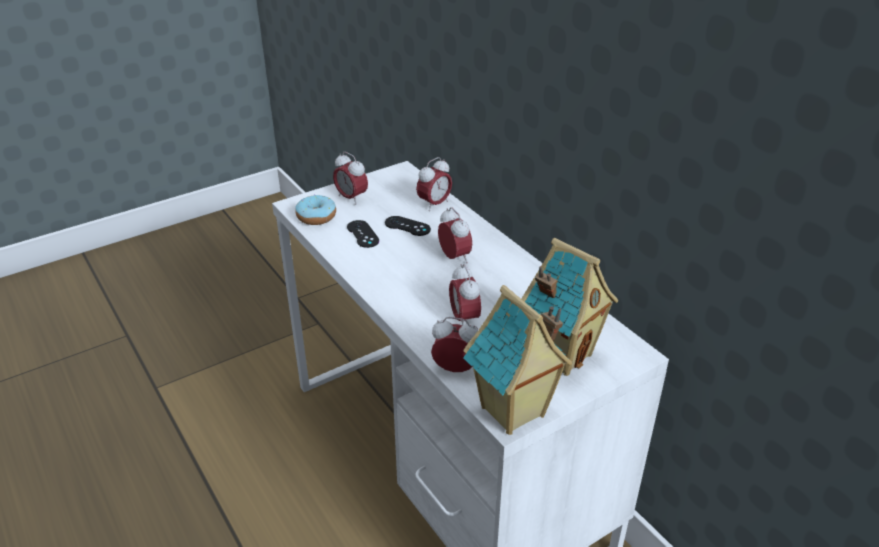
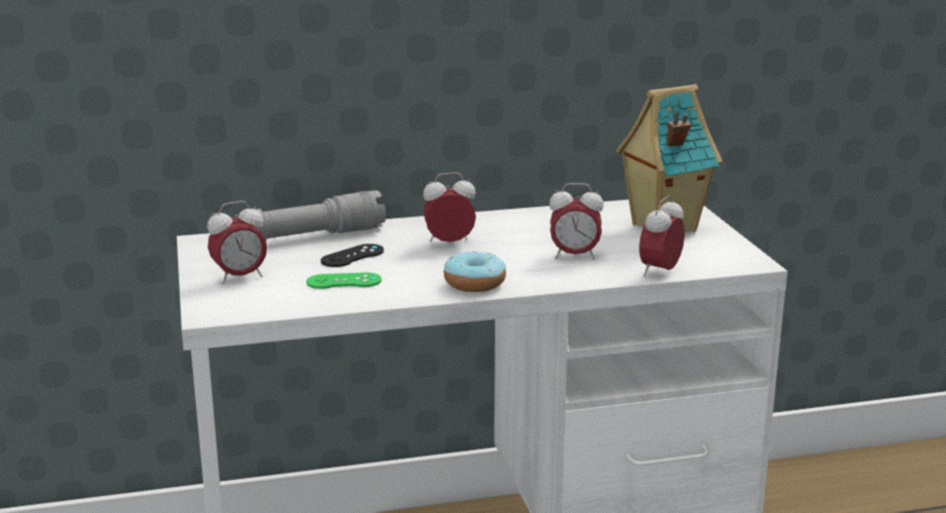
camera: 70 degrees left, 15 degrees down
donut [295,194,336,225] -> donut moved to [444,251,506,292]
black game controller [347,220,379,248] -> green game controller [306,272,382,289]
alarm clock [416,157,452,211] -> grey flashlight [254,190,386,240]
toy house [463,285,572,435] -> none

